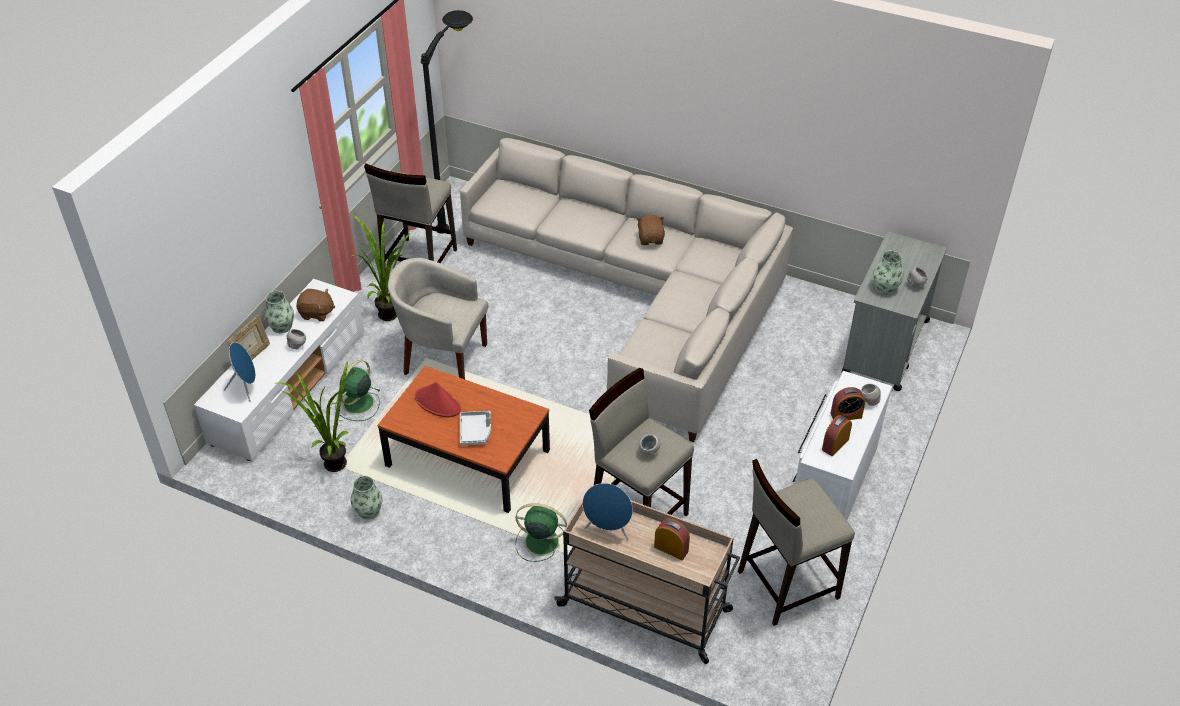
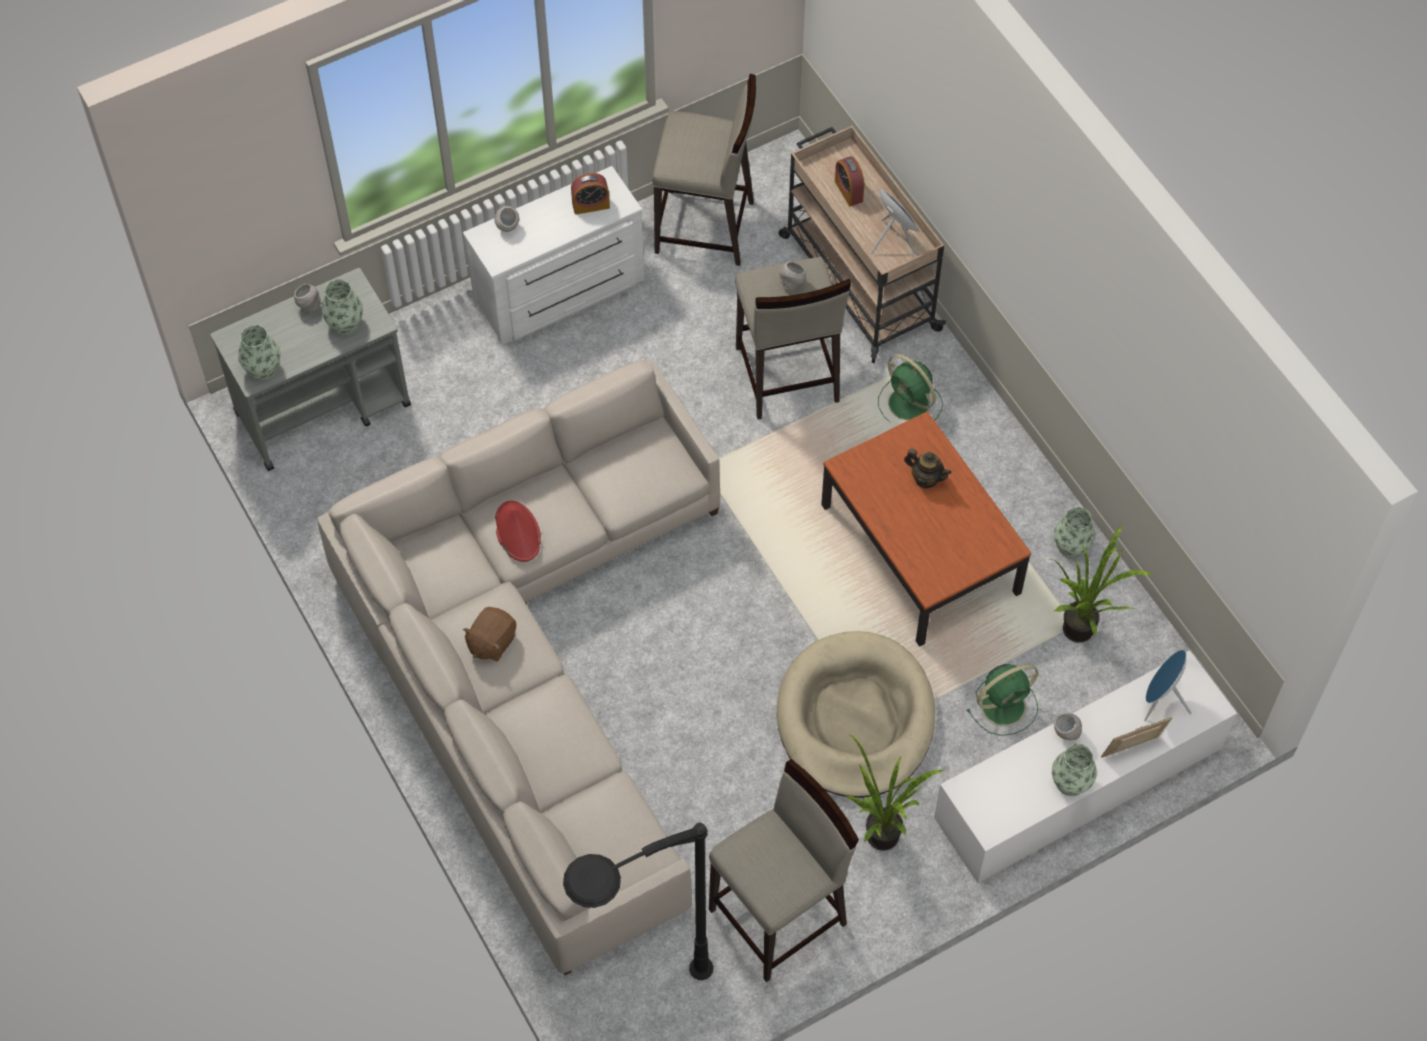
camera: 145 degrees left, 15 degrees up
brown plush toy [296,289,335,321] -> none
beige armchair [388,258,489,379] -> beige dog bed [777,631,935,798]
red hat [415,382,461,417] -> red hat moved to [495,501,541,562]
grey tray [460,411,491,445] -> teapot [904,449,951,488]
alarm clock [831,387,865,420] -> none
none -> vase [238,325,280,380]

